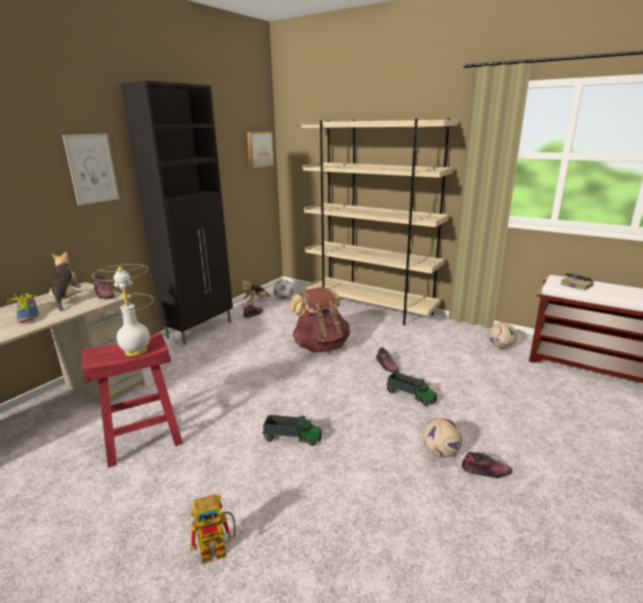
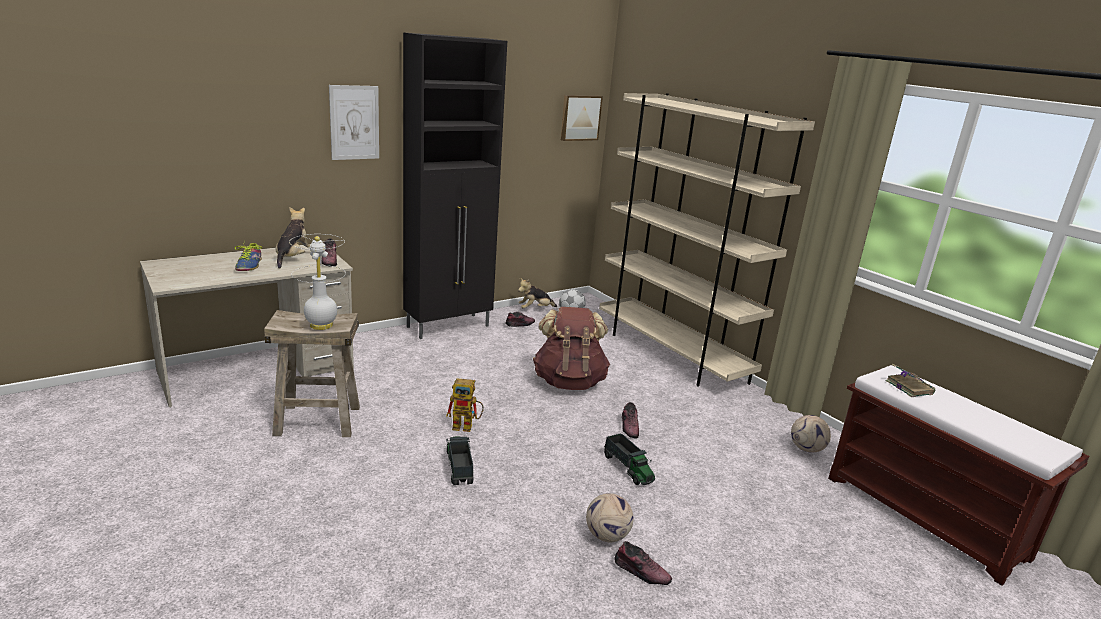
camera: 20 degrees right, 0 degrees up
red stool [81,332,183,468] -> beige stool [264,310,360,437]
toy robot [190,494,236,564] -> toy robot moved to [446,378,484,432]
toy truck [262,415,322,446] -> toy truck turned 135 degrees counterclockwise [446,436,474,485]

